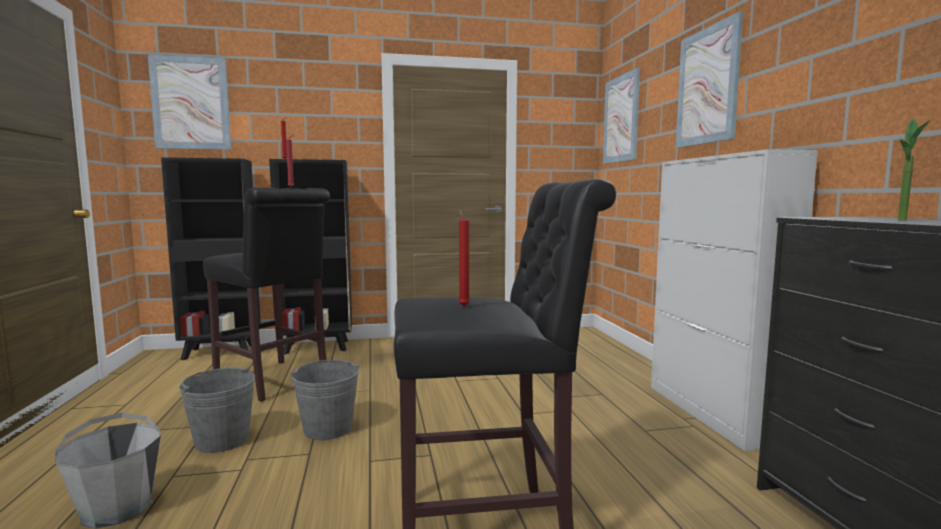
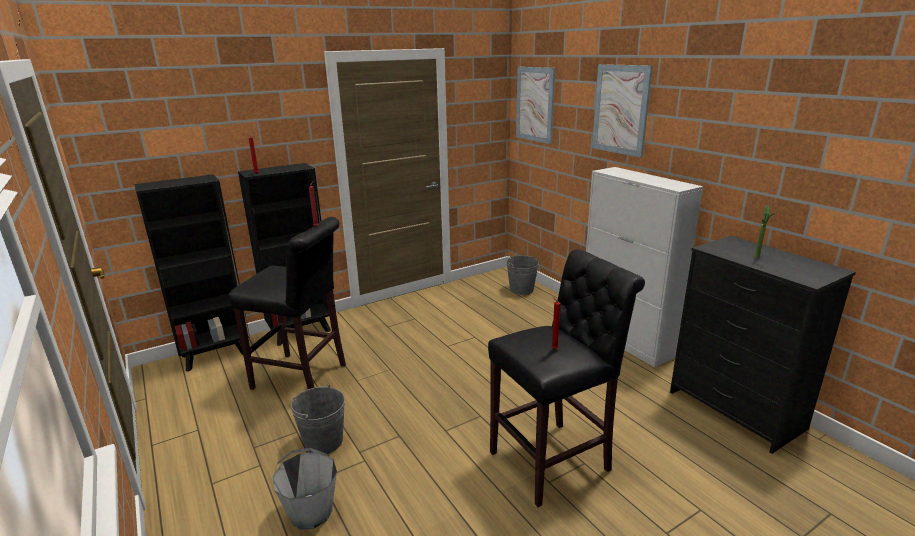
camera: 20 degrees left, 15 degrees up
picture [148,54,231,150] -> none
grey bucket [290,360,359,440] -> grey bucket moved to [506,255,539,295]

